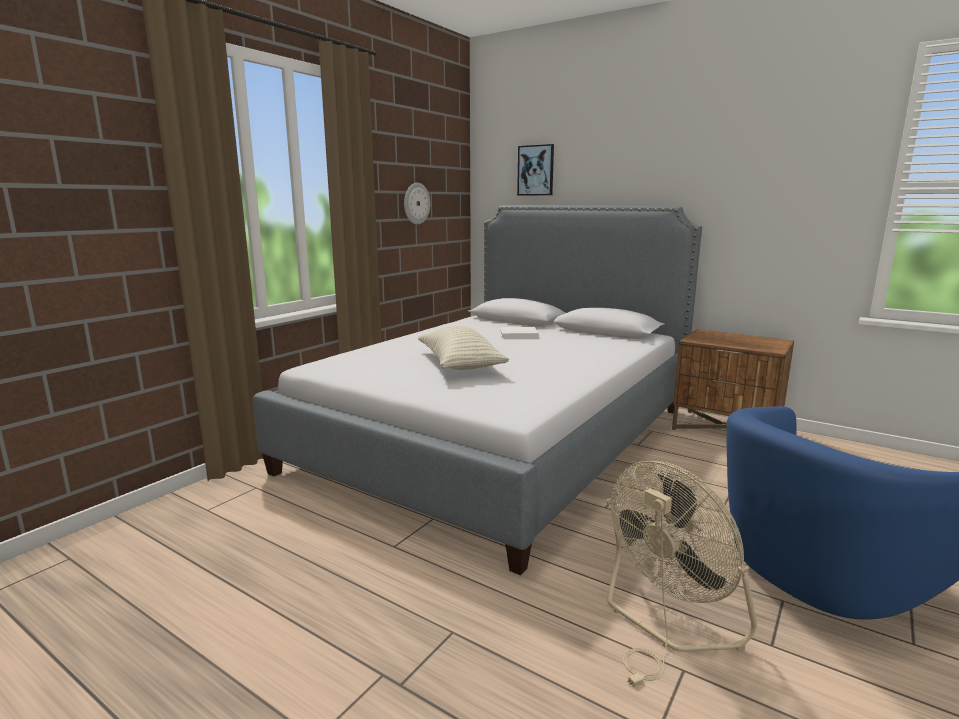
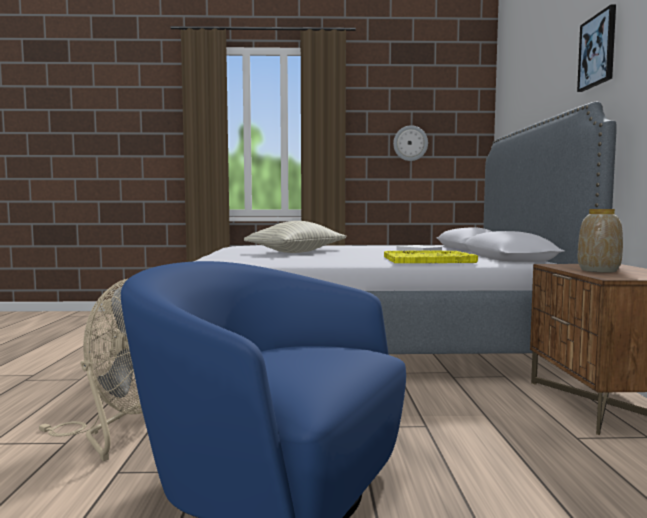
camera: 55 degrees right, 10 degrees down
picture [517,144,554,196] -> picture moved to [577,5,616,92]
none -> yellow tray [384,250,478,263]
none -> vase [578,209,623,273]

